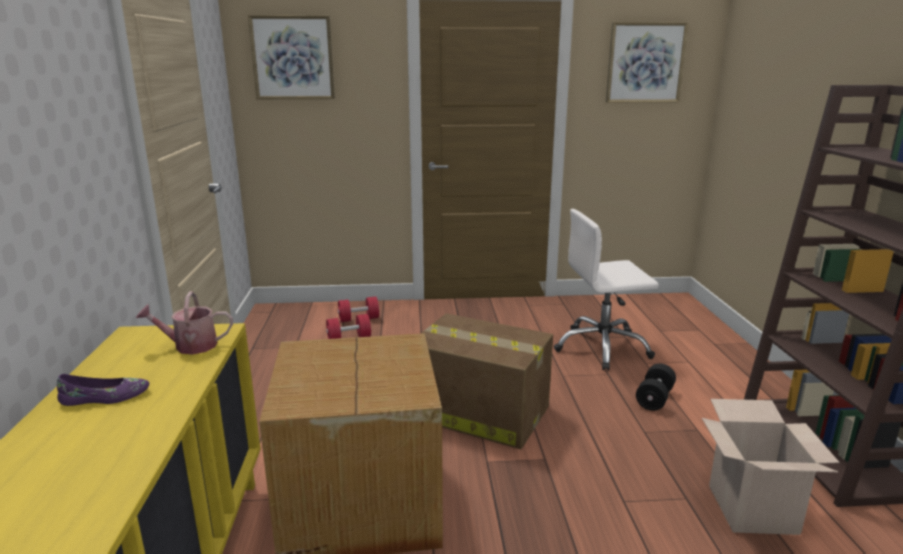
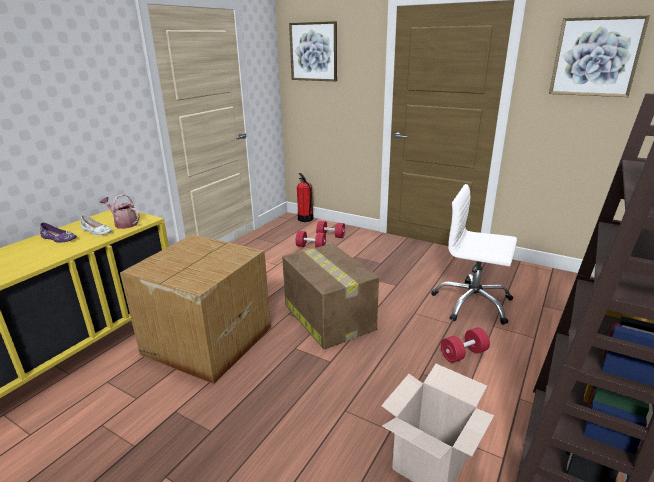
camera: 35 degrees right, 5 degrees up
black dumbbell [636,363,676,411] -> red dumbbell [441,327,490,363]
none -> white shoe [81,215,112,235]
none -> fire extinguisher [297,173,313,222]

